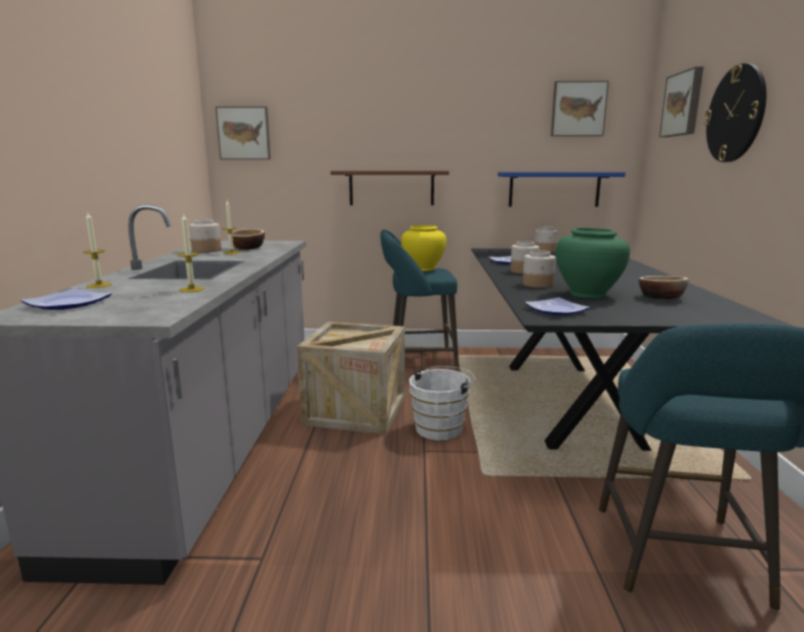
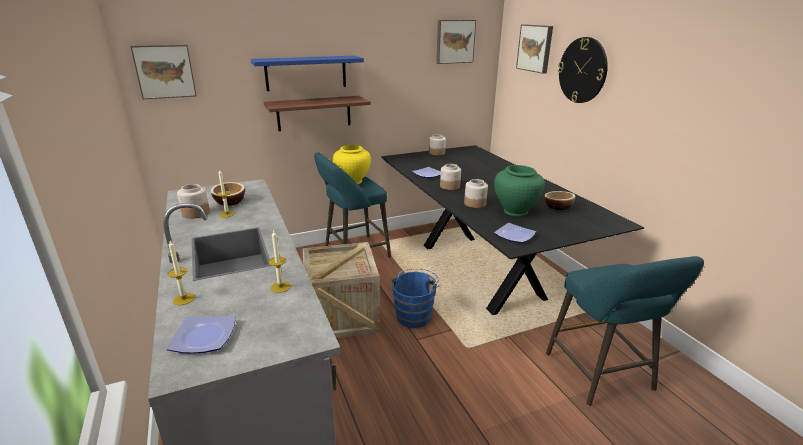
camera: 25 degrees left, 10 degrees up
white bucket [409,366,475,441] -> blue bucket [391,268,440,328]
blue shelf [498,172,626,207] -> blue shelf moved to [251,56,364,91]

